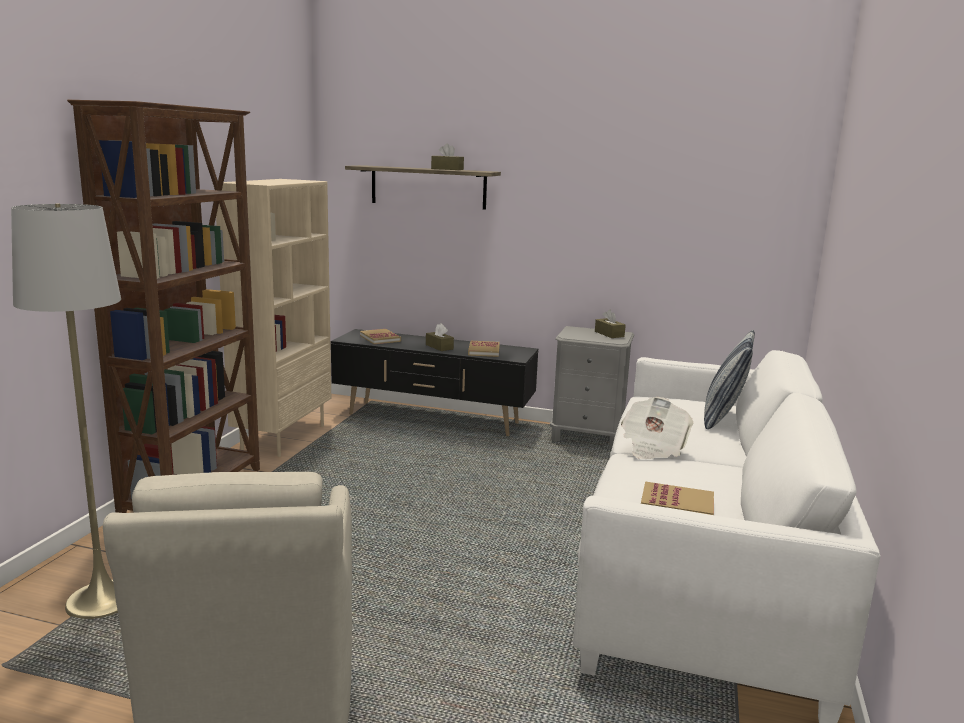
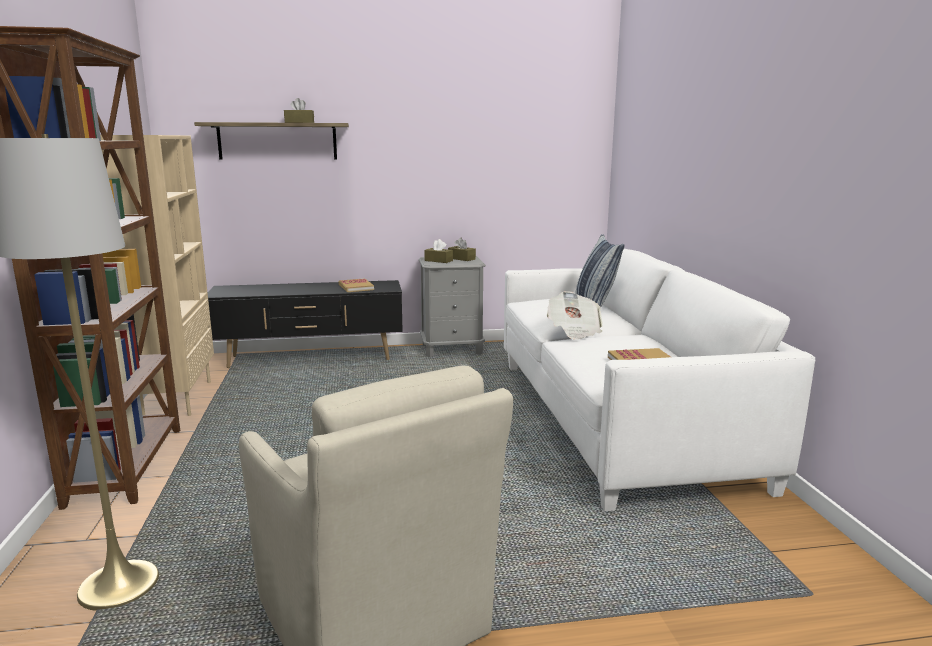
camera: 25 degrees left, 0 degrees up
book [360,329,401,344] -> none
brown tissue box [426,324,454,351] -> brown tissue box moved to [424,239,453,263]

